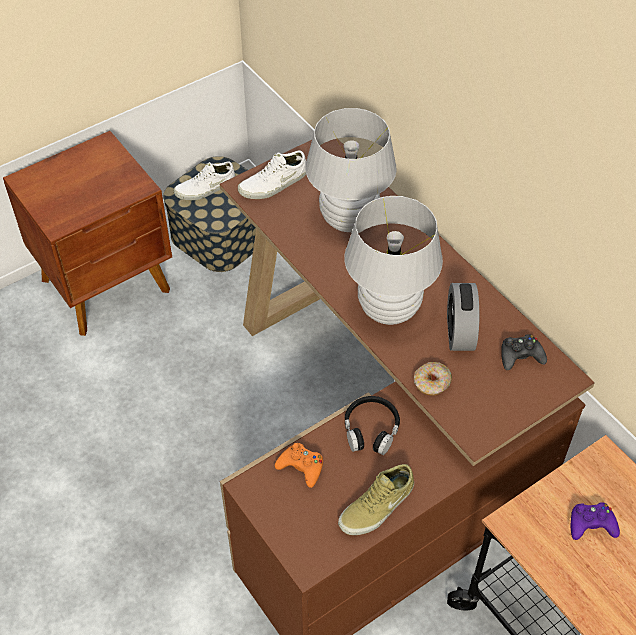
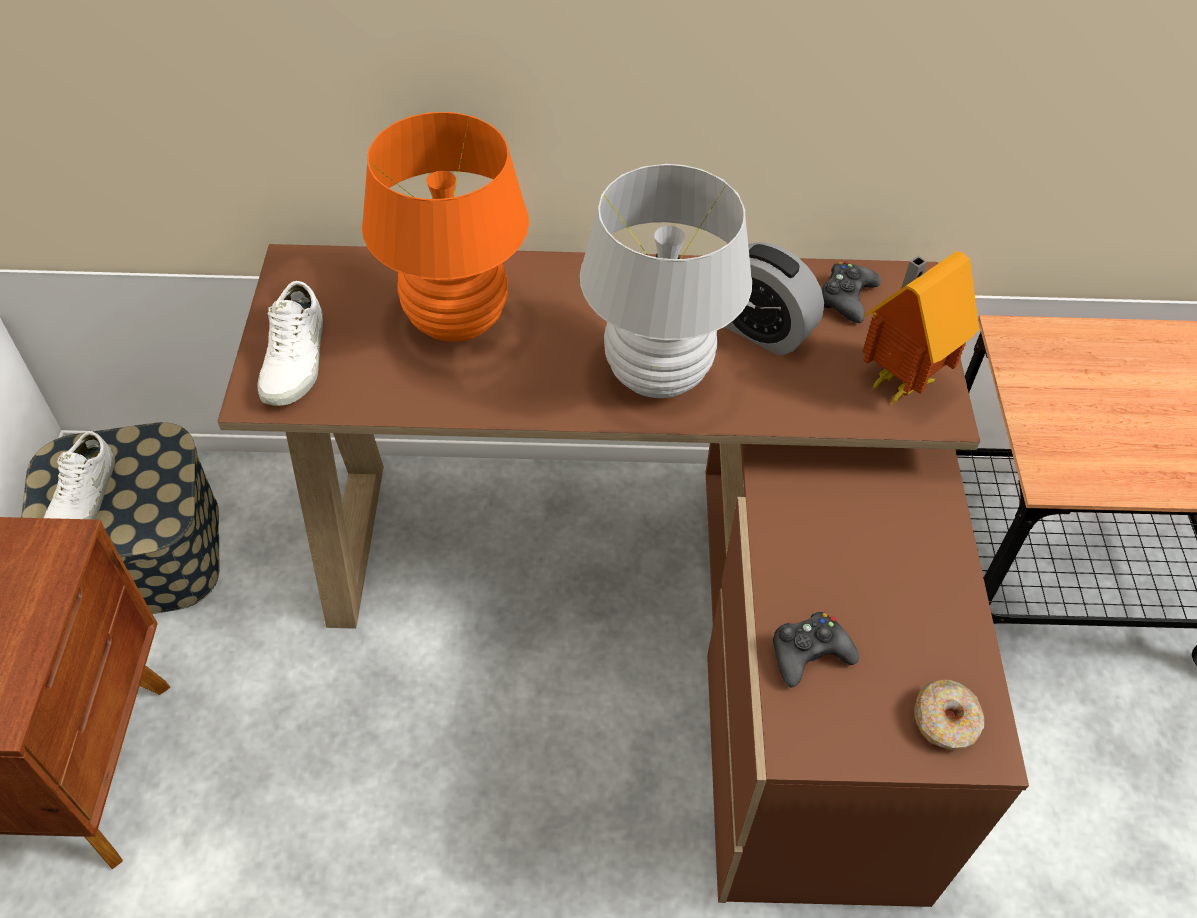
camera: 55 degrees left, 0 degrees up
orange game controller [275,443,323,488] -> black game controller [773,612,859,687]
white table lamp [305,108,397,232] -> orange table lamp [362,112,529,342]
beige shoe [338,464,414,535] -> none
black headphones [345,396,400,455] -> none
donut [414,362,452,396] -> donut moved to [914,680,984,750]
purple game controller [571,503,620,540] -> none
none -> toy house [863,251,979,406]

